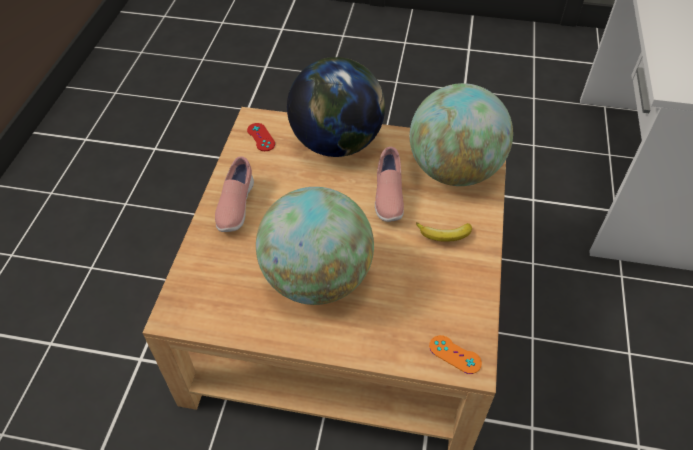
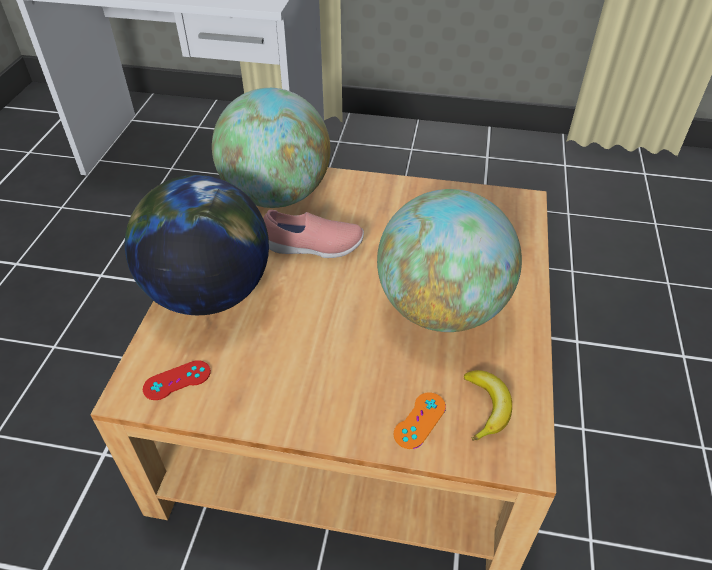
camera: 90 degrees left, 5 degrees down
pink shoe [215,156,254,232] -> none
banana [416,222,472,242] -> banana moved to [464,370,512,441]
orange game controller [429,335,482,374] -> orange game controller moved to [394,392,446,449]

